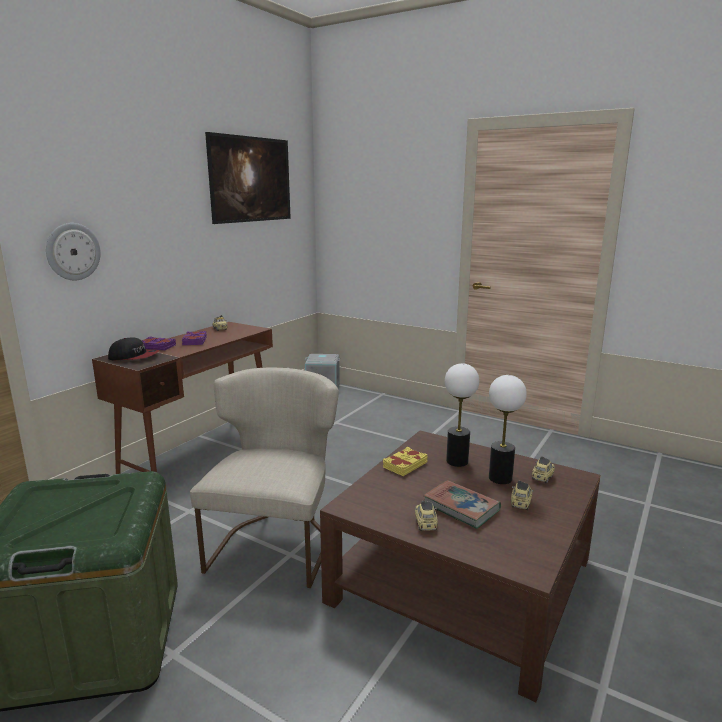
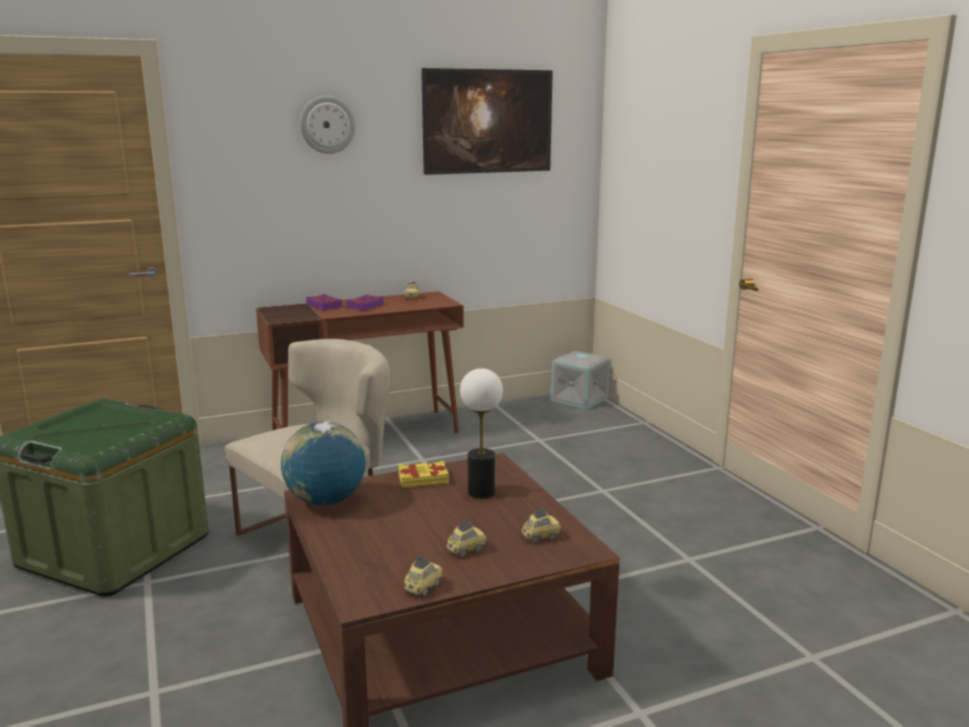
camera: 35 degrees right, 0 degrees up
wall clock [46,223,101,280] -> wall clock moved to [300,96,356,154]
cap [108,337,160,360] -> none
toy car [415,501,438,531] -> toy car moved to [403,555,442,596]
book [423,480,501,529] -> none
table lamp [489,375,527,484] -> none
none -> globe [281,421,366,505]

